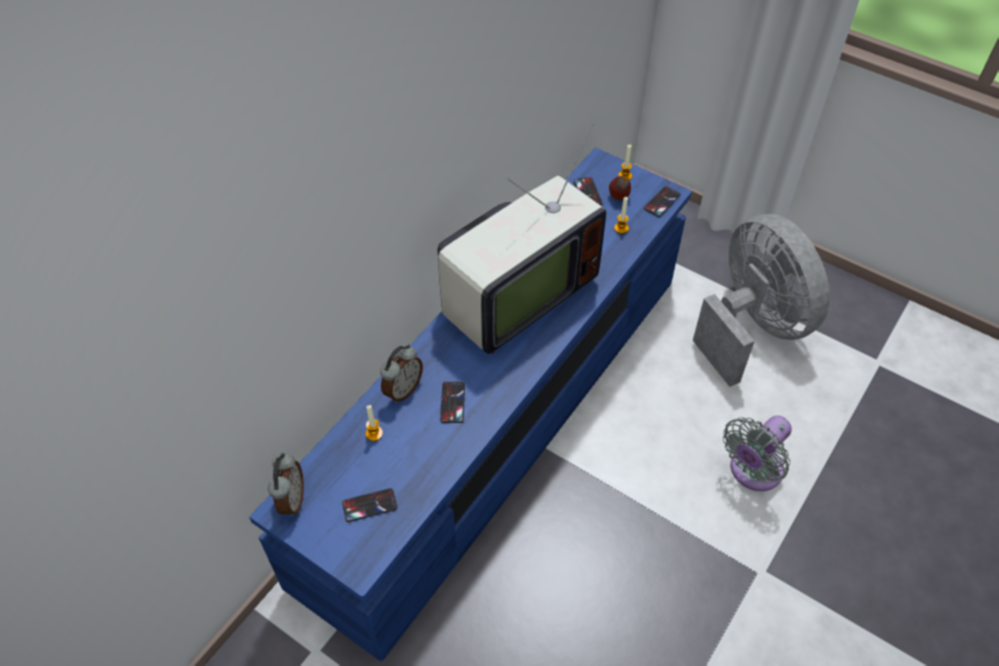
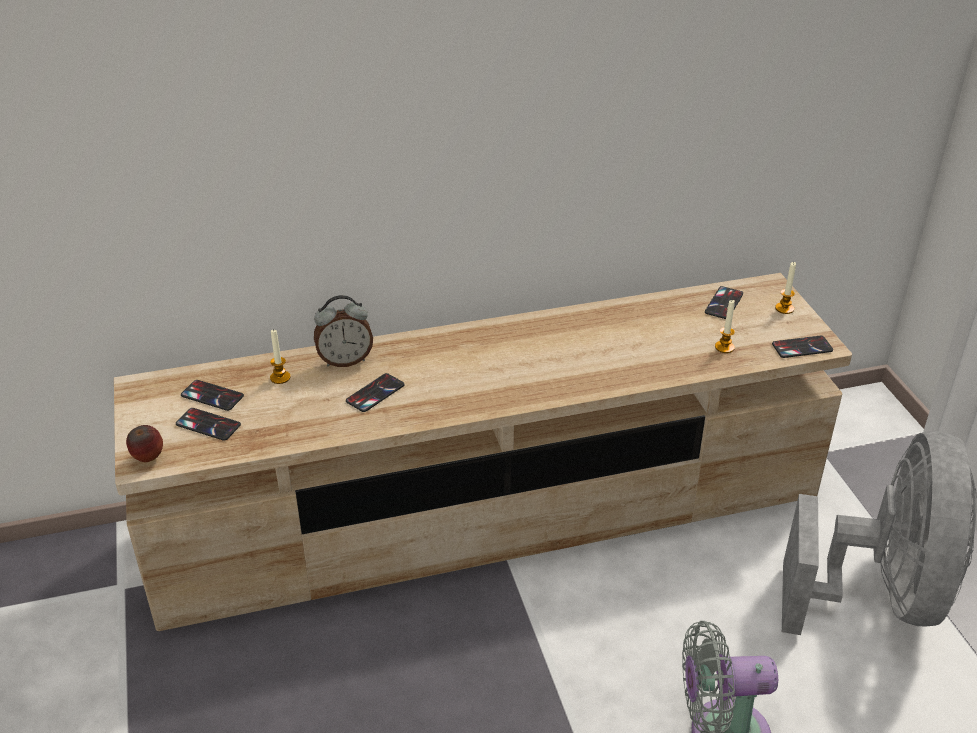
camera: 40 degrees right, 15 degrees down
blue tv stand [249,147,692,661] -> beige tv stand [114,273,852,631]
alarm clock [268,453,304,516] -> none
television [437,123,606,354] -> none
apple [609,176,631,200] -> apple moved to [126,425,163,462]
none -> phone [181,380,244,411]

